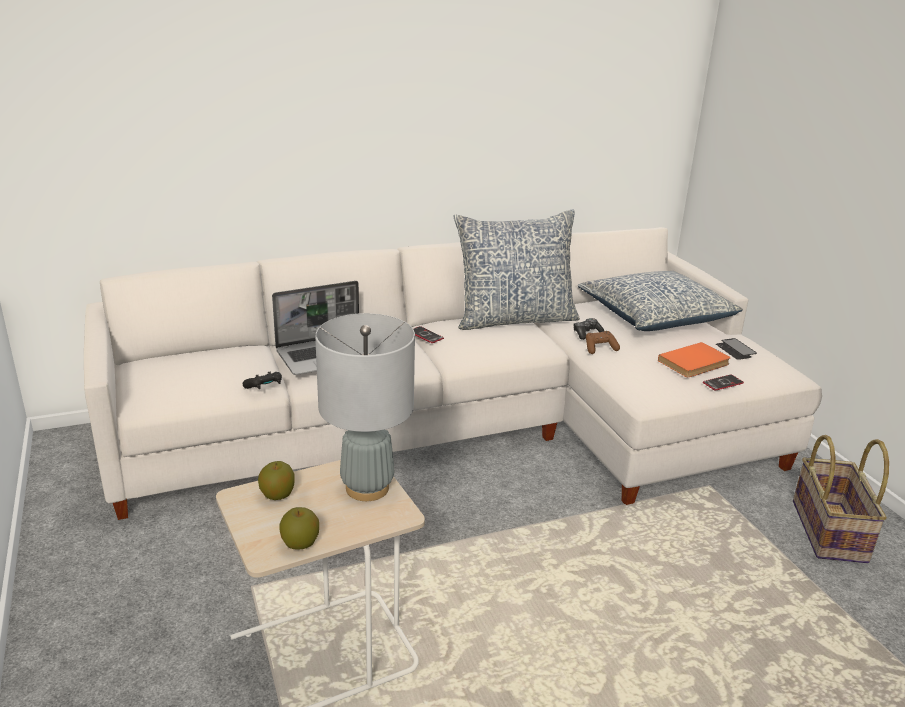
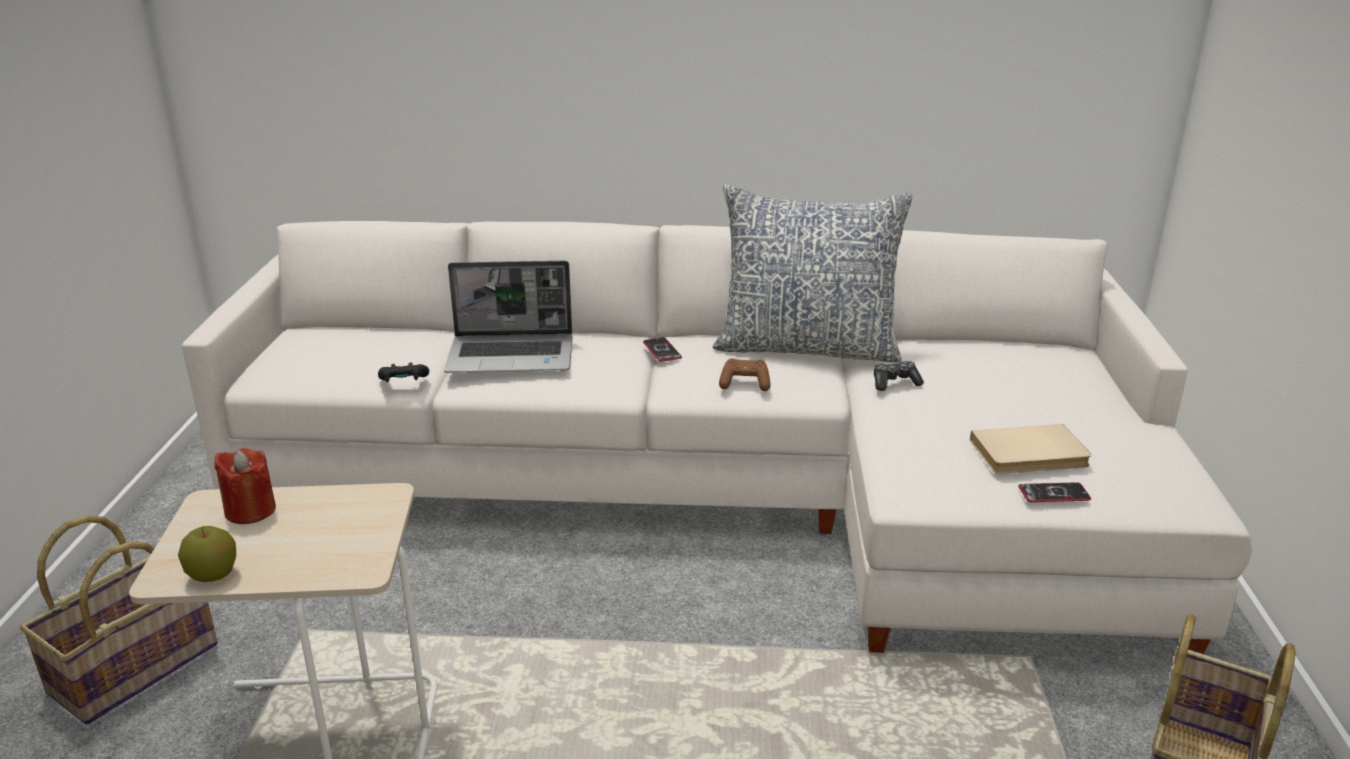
camera: 25 degrees right, 0 degrees up
apple [258,461,295,500] -> red candle [214,448,276,524]
grey table lamp [315,313,415,501] -> none
pillow [578,271,743,331] -> none
brown game controller [586,331,620,354] -> brown game controller moved to [719,358,770,391]
orange book [658,342,731,377] -> beige book [970,424,1091,474]
phone [716,338,757,360] -> none
none -> basket [20,515,218,725]

